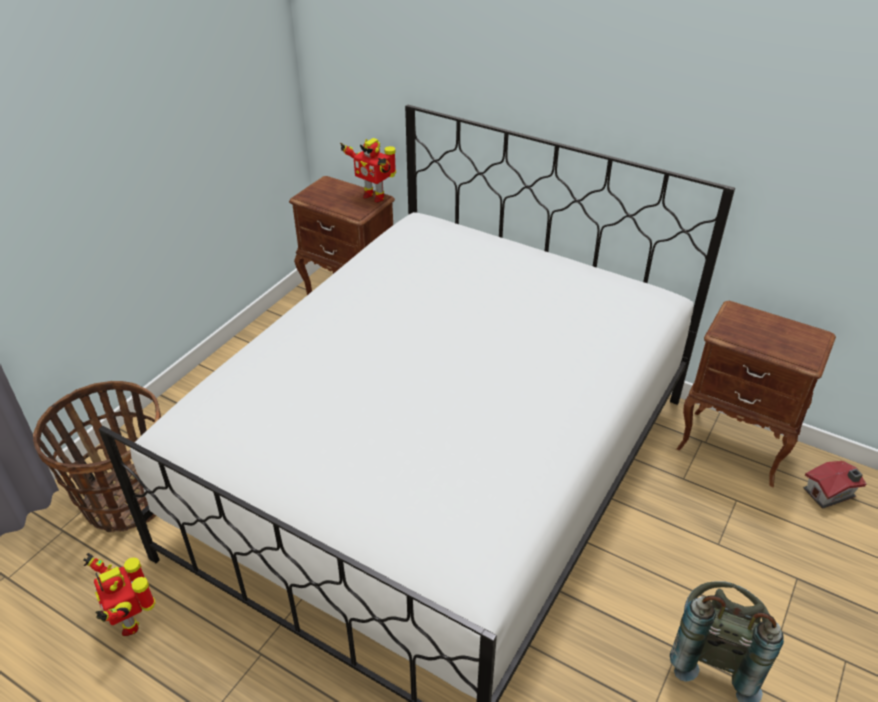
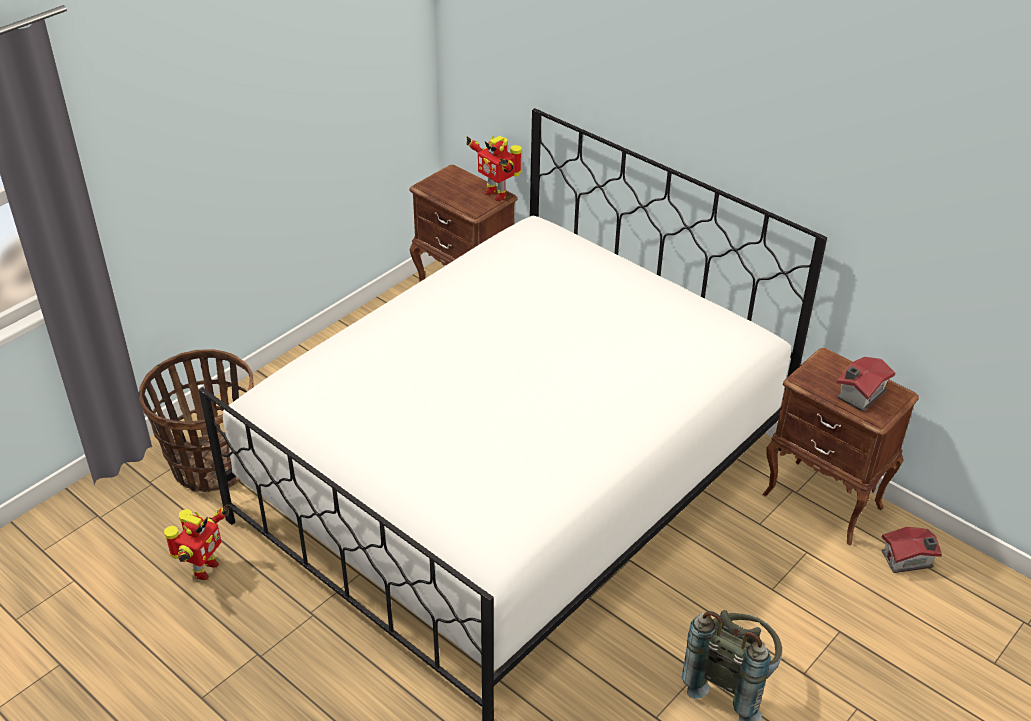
camera: 10 degrees right, 0 degrees up
toy robot [83,553,156,636] -> toy robot turned 135 degrees counterclockwise [164,505,229,580]
none -> toy house [837,357,895,412]

